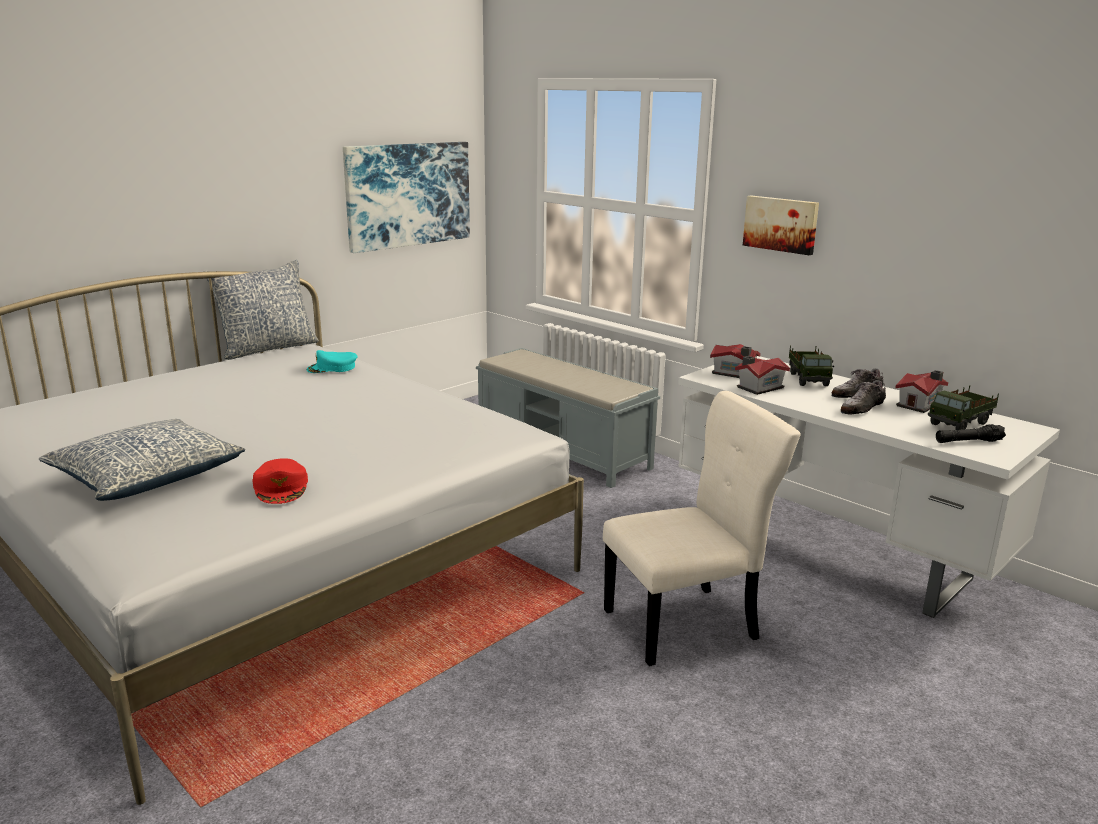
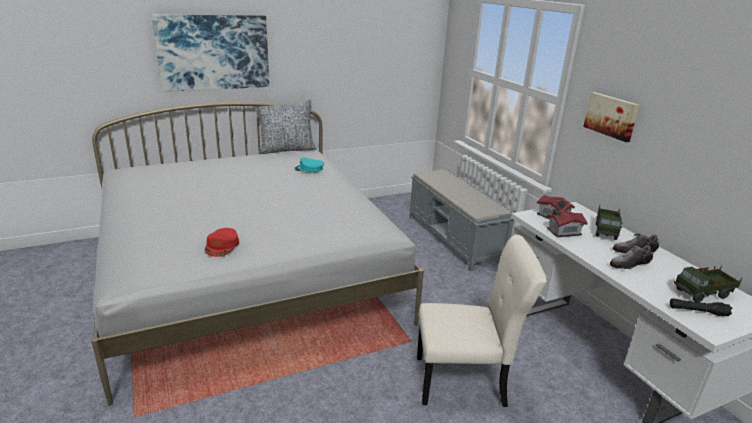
camera: 20 degrees right, 5 degrees up
pillow [39,419,245,501] -> none
picture [343,142,470,253] -> picture moved to [152,14,269,92]
toy house [895,370,948,413] -> none

